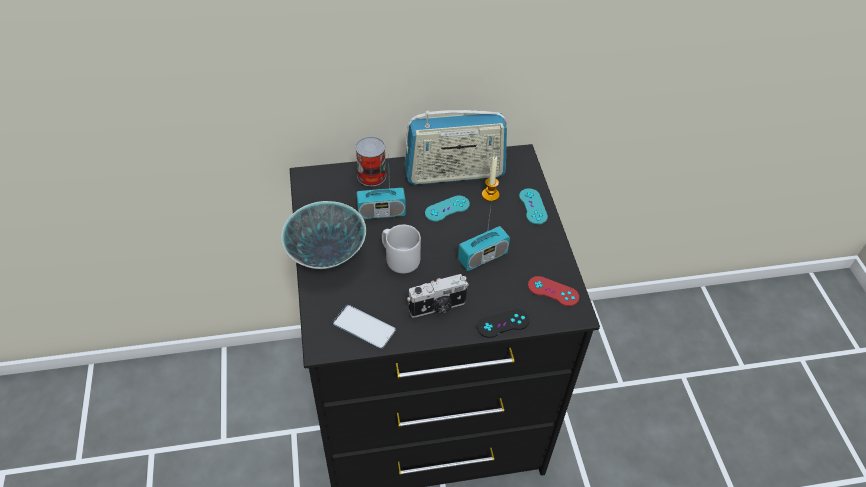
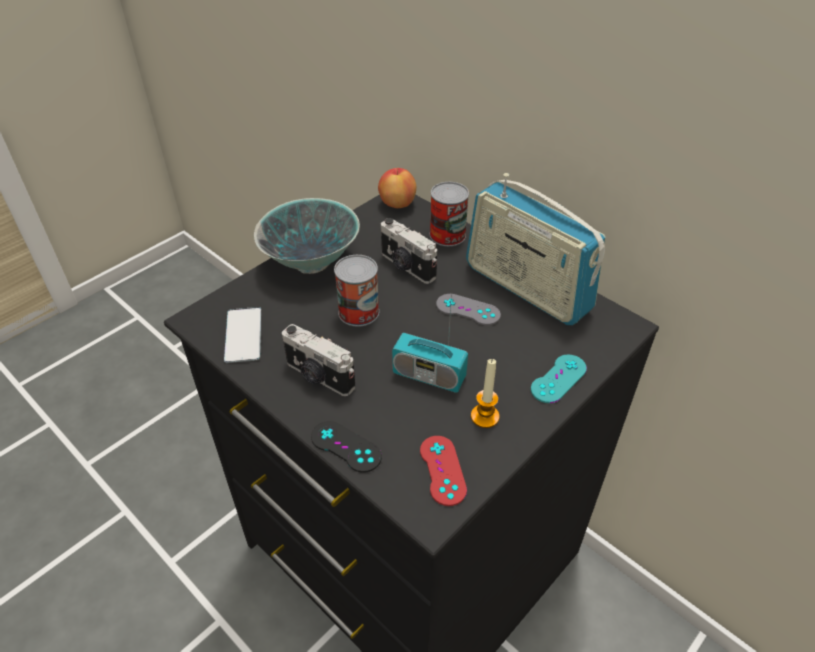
camera: 55 degrees right, 5 degrees down
radio [357,154,406,219] -> camera [381,218,437,284]
grey mug [382,225,421,273] -> can [334,255,379,327]
turquoise game controller [425,195,470,222] -> grey game controller [436,294,501,325]
candle [482,156,500,201] -> candle moved to [471,359,500,428]
none -> apple [378,168,416,208]

